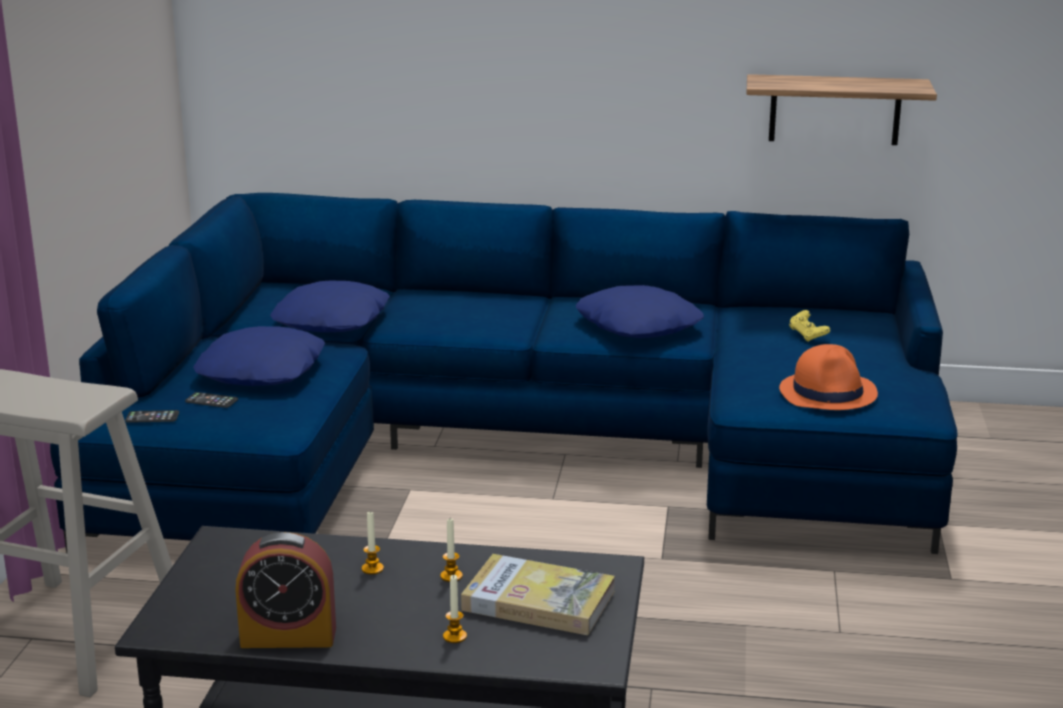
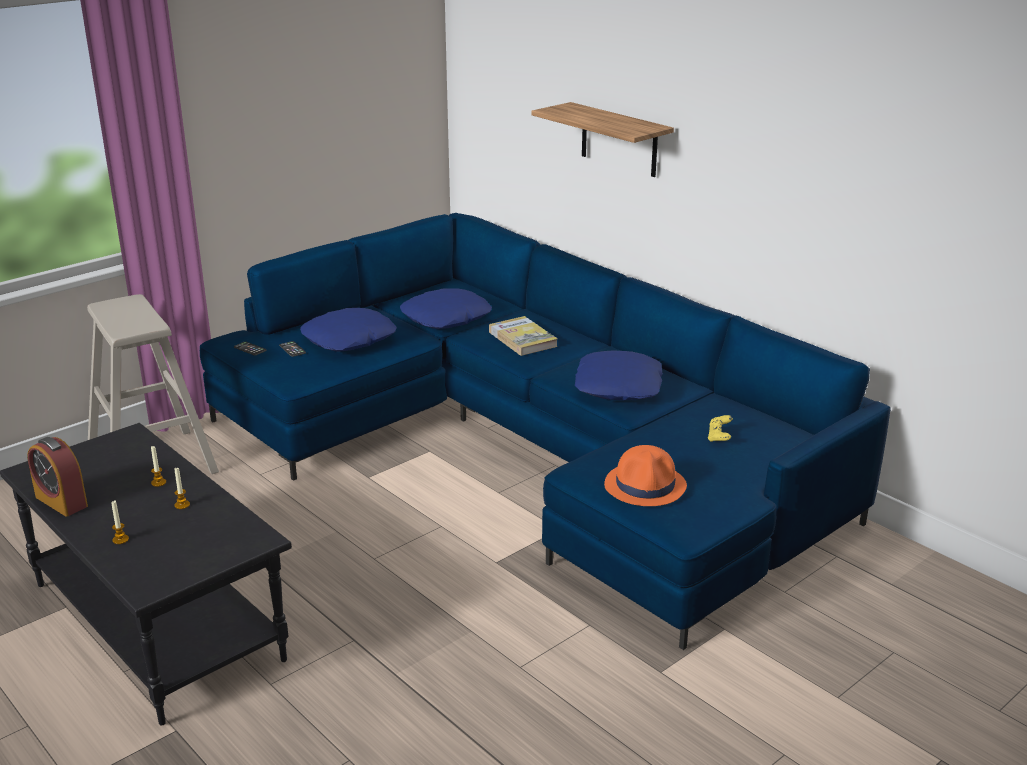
camera: 40 degrees right, 5 degrees up
book [461,554,615,635] -> book moved to [489,316,558,356]
shelf [746,74,937,145] -> shelf moved to [531,102,674,177]

